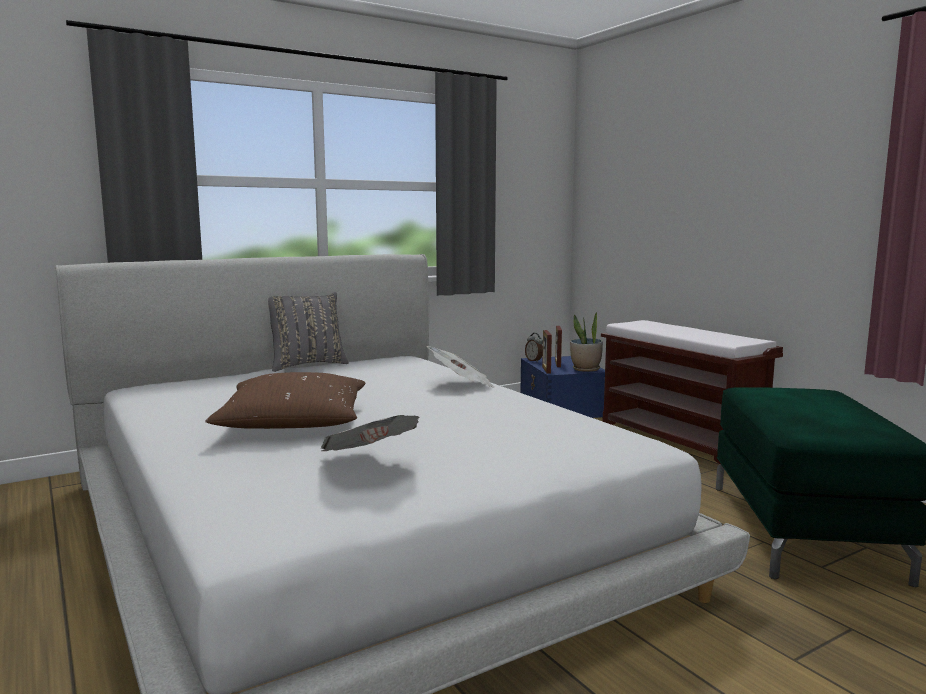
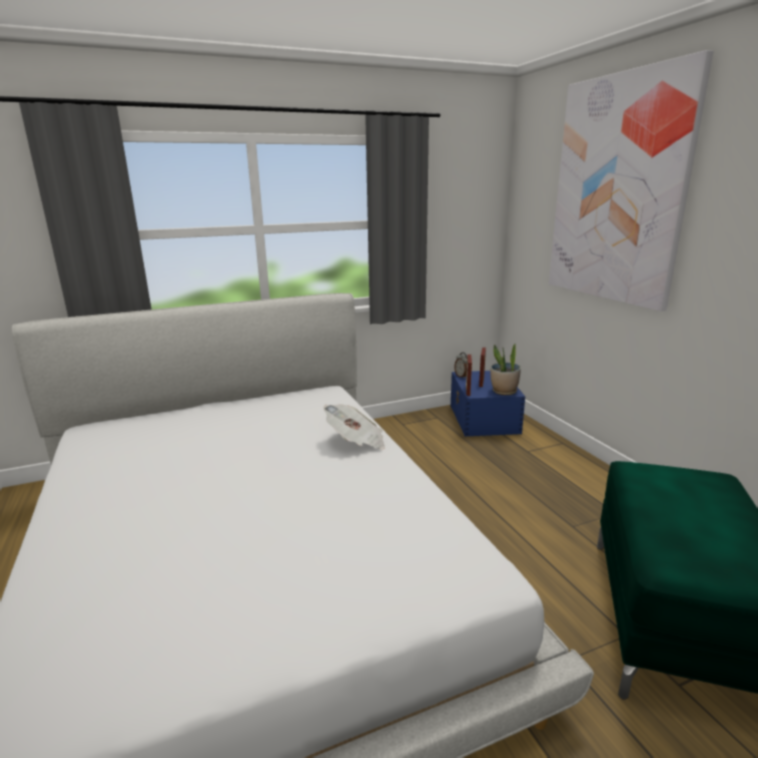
camera: 10 degrees right, 10 degrees up
brown pillow [205,372,365,429] -> none
grey pillow [268,292,349,372] -> none
newspaper [321,415,420,451] -> none
brown bench [601,320,783,464] -> none
none -> picture [549,50,714,311]

